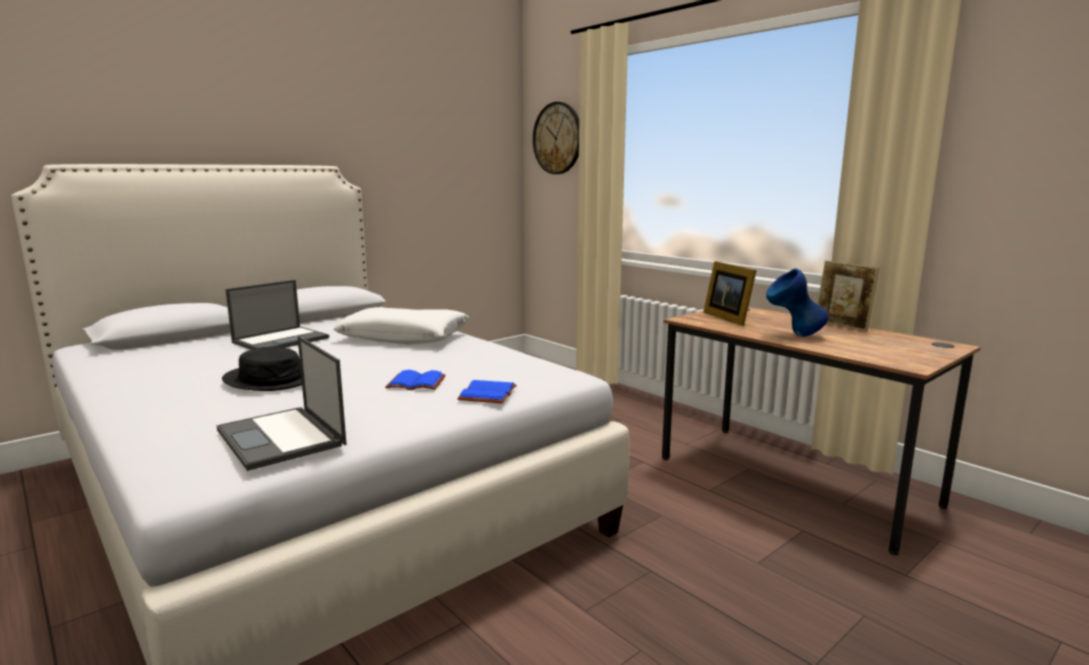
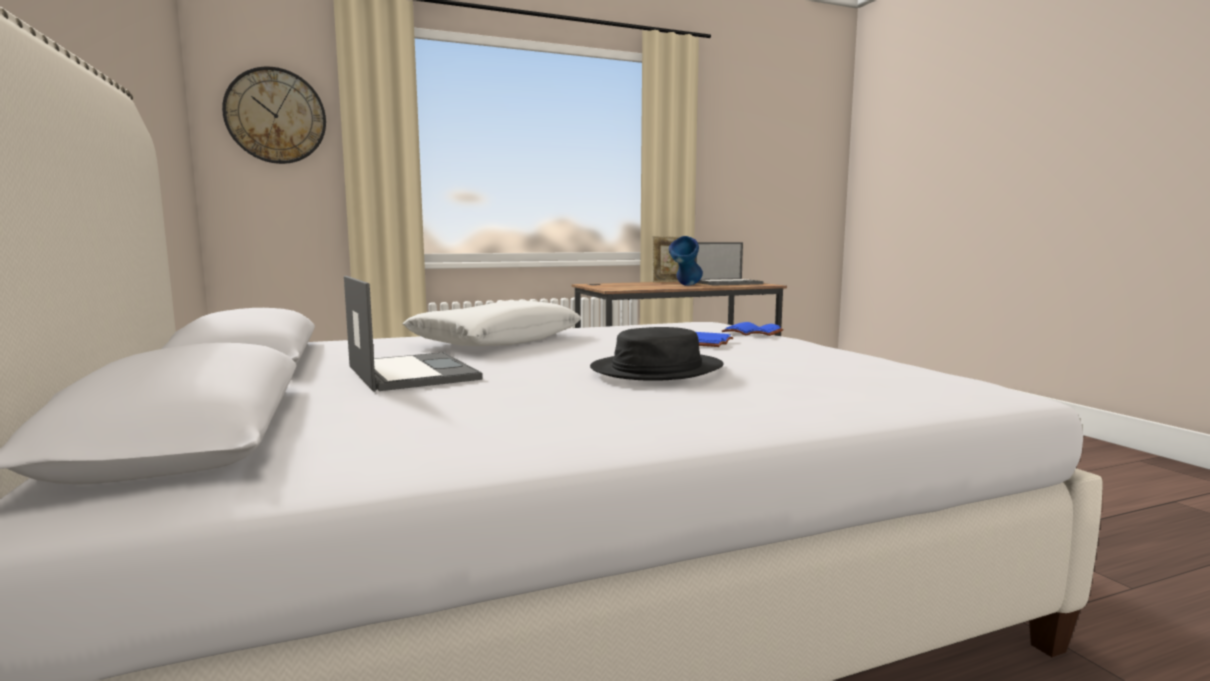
camera: 70 degrees left, 5 degrees down
laptop [216,336,347,471] -> laptop moved to [695,242,764,285]
picture frame [704,261,757,326] -> none

